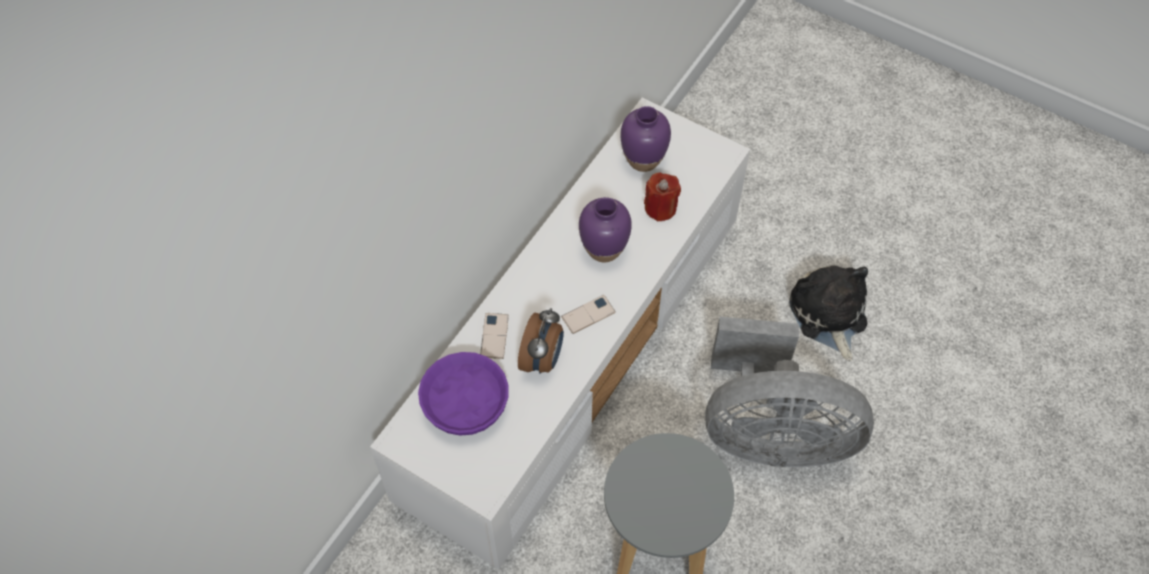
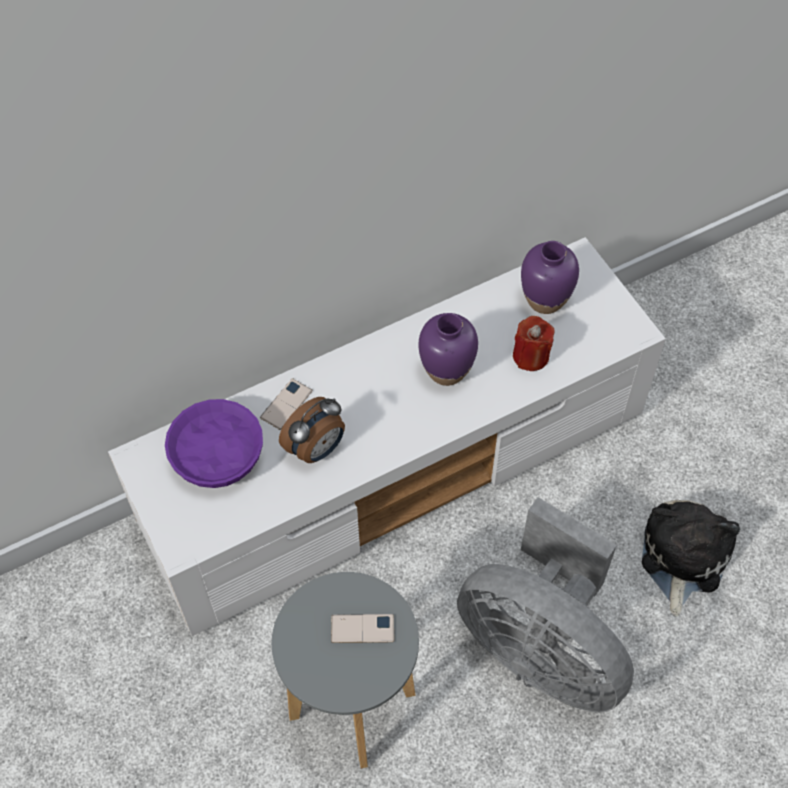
camera: 30 degrees right, 0 degrees up
phone [561,295,616,334] -> phone moved to [331,614,394,643]

